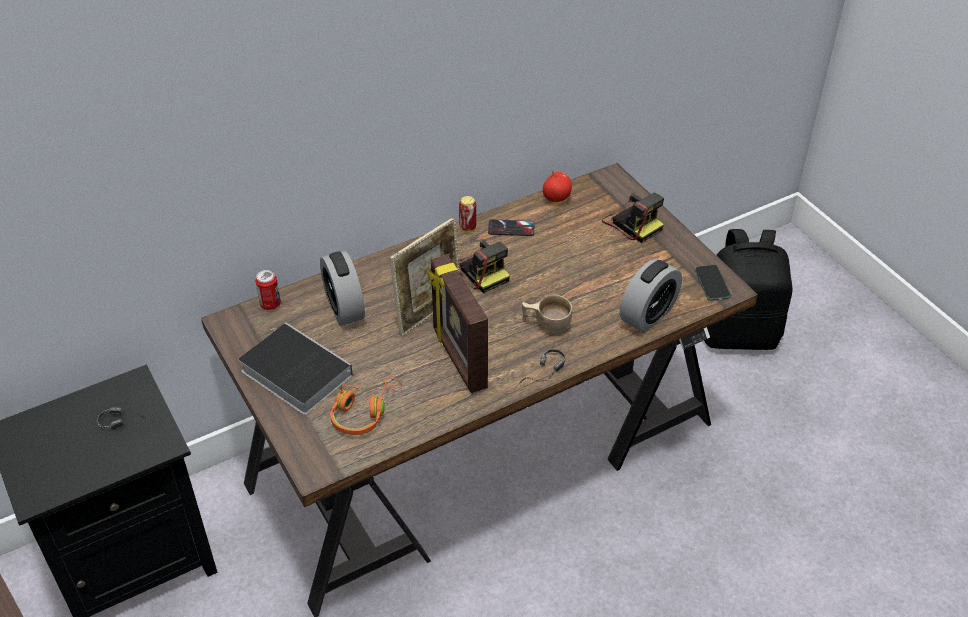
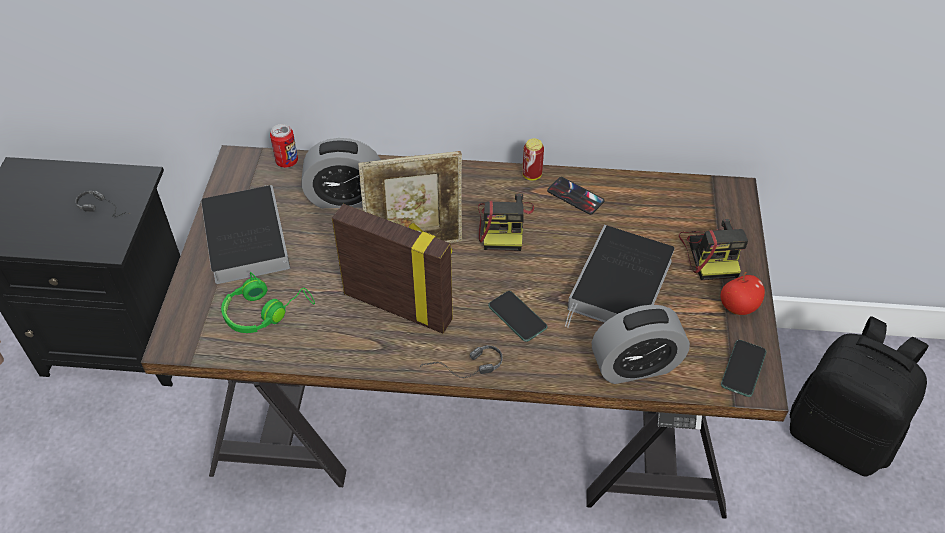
camera: 35 degrees right, 5 degrees up
alarm clock [320,251,365,326] -> alarm clock turned 105 degrees counterclockwise [302,138,381,208]
orange headphones [330,377,402,435] -> green headphones [221,272,315,333]
picture frame [428,254,488,393] -> picture frame turned 105 degrees clockwise [332,204,453,333]
beige cup [522,295,572,333] -> phone [488,291,548,342]
apple [543,170,572,202] -> apple moved to [721,272,765,315]
none -> book [565,225,675,328]

